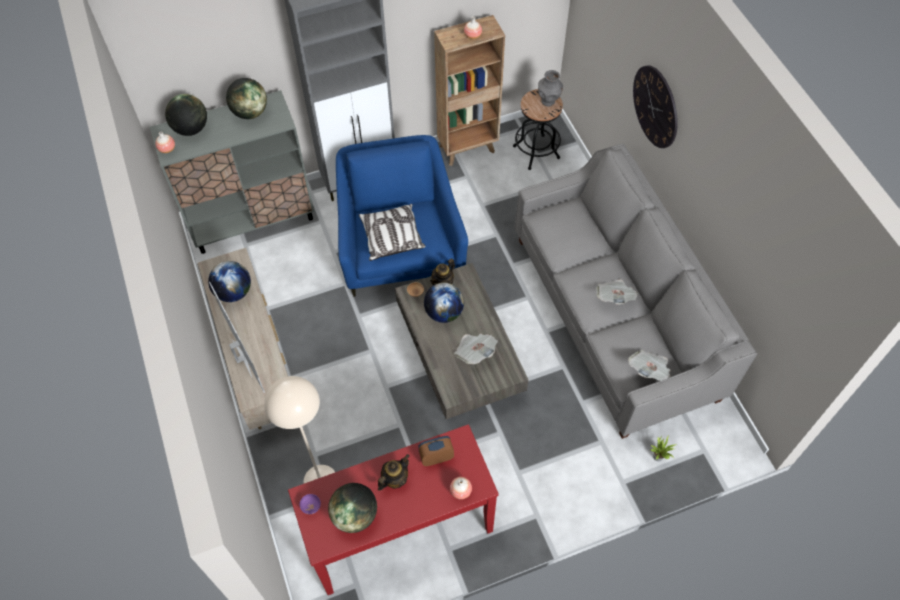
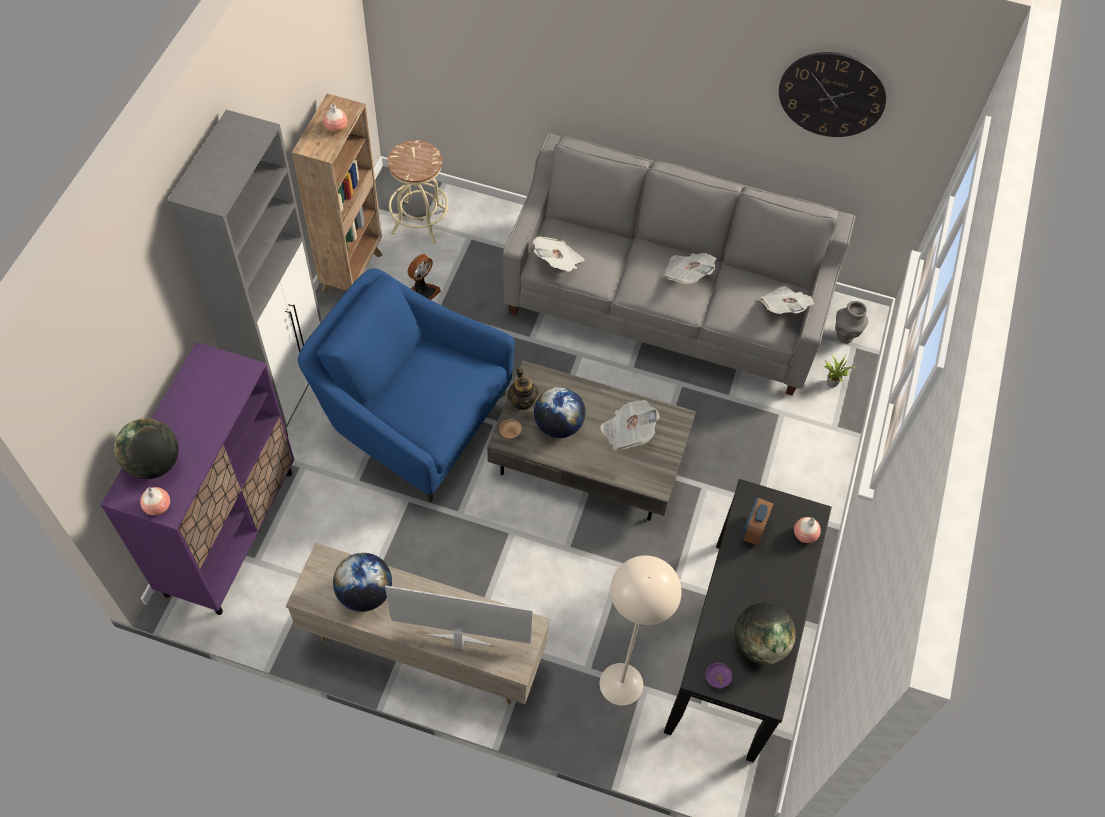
camera: 55 degrees left, 0 degrees up
grey cabinet [150,90,314,254] -> purple cabinet [101,342,294,615]
globe [226,78,267,119] -> none
red console table [288,424,499,595] -> black console table [664,479,832,762]
pillow [359,204,426,261] -> none
teapot [378,454,410,491] -> none
black stool [513,89,563,170] -> beige stool [388,140,448,243]
grey vase [538,70,563,106] -> grey vase moved to [835,301,868,343]
wall clock [633,65,678,148] -> wall clock moved to [779,52,886,137]
none -> fan [408,254,441,300]
none -> newspaper [533,236,585,272]

